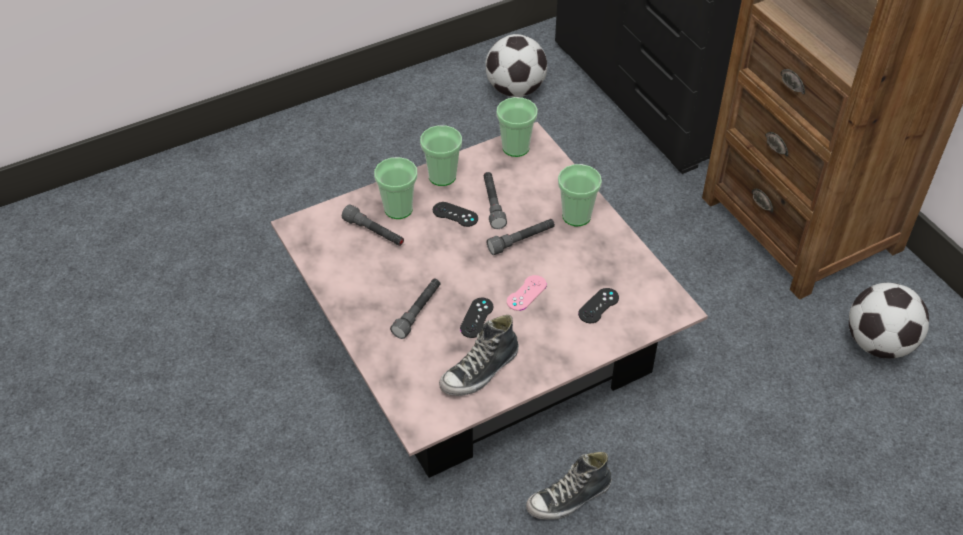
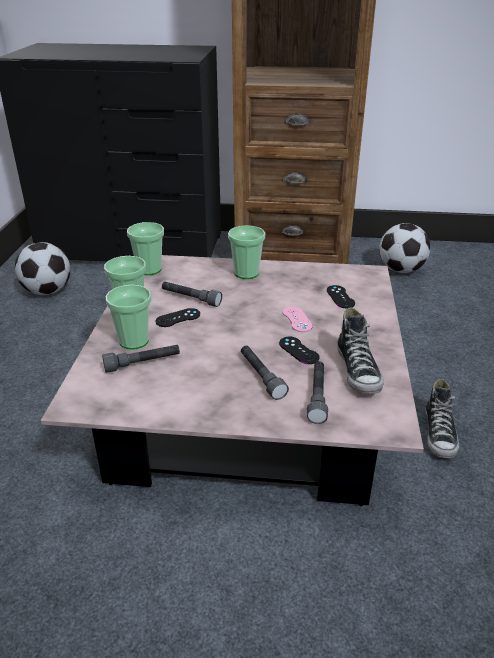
camera: 55 degrees left, 15 degrees down
grey flashlight [487,219,555,255] -> grey flashlight moved to [307,361,328,424]

